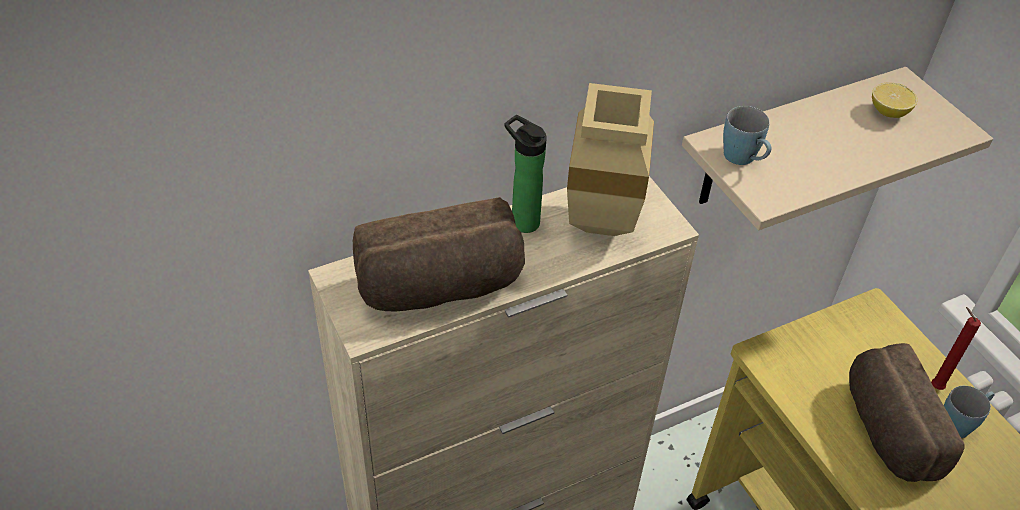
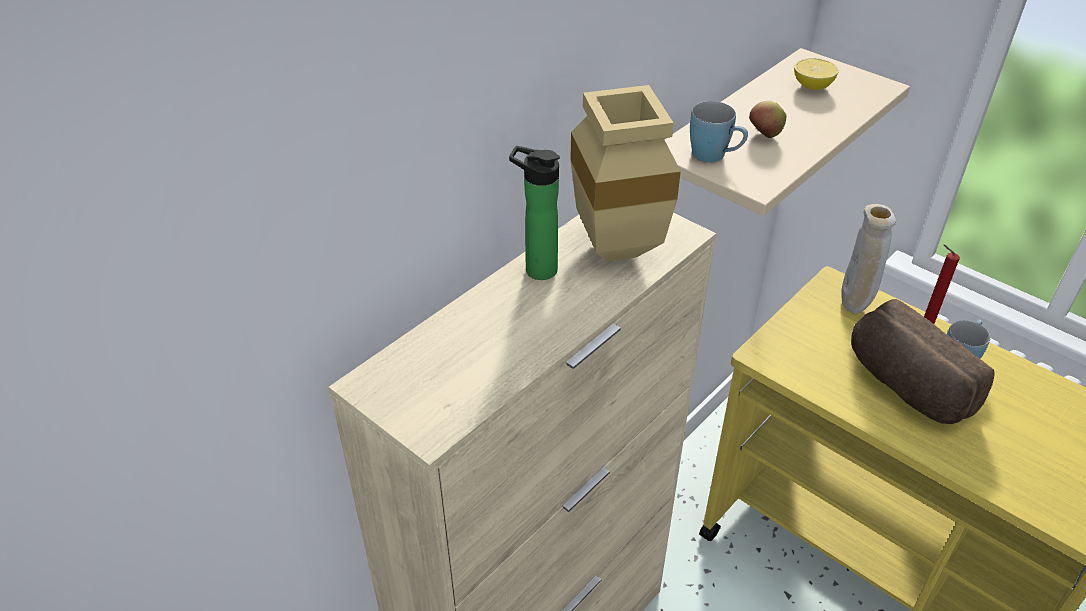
camera: 20 degrees left, 5 degrees down
bread [353,197,525,311] -> none
none -> apple [749,101,786,138]
none -> beige vase [841,204,896,314]

